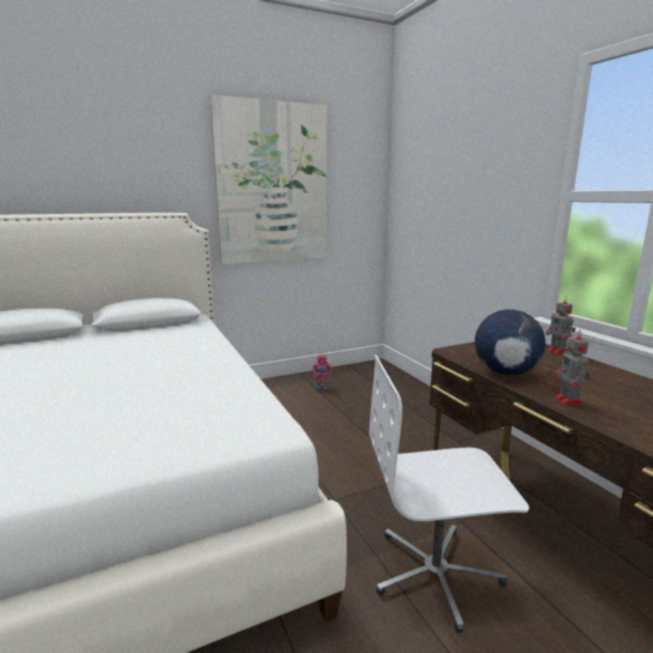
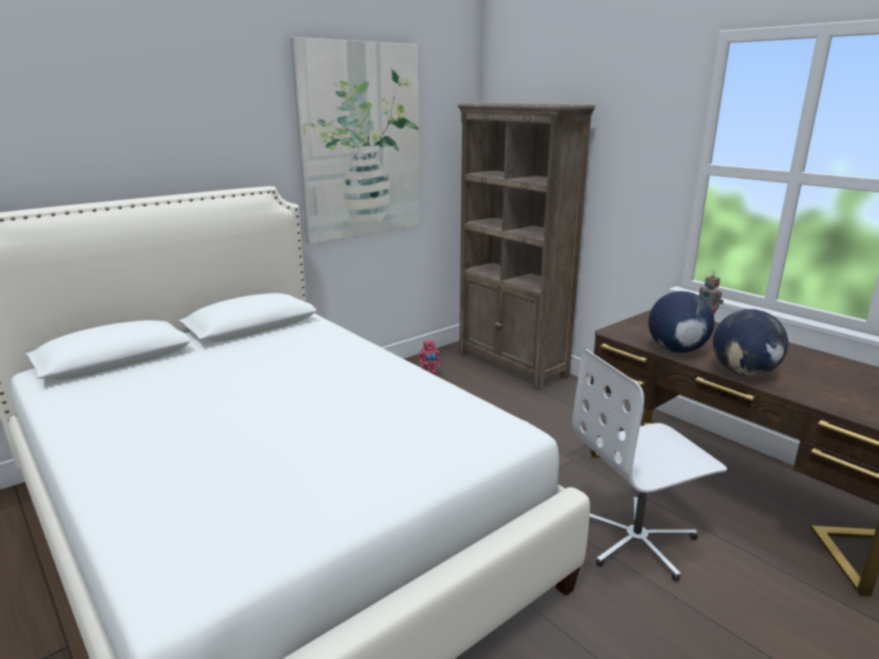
camera: 15 degrees left, 5 degrees up
toy robot [554,330,590,406] -> globe [713,309,788,376]
none -> brown bookcase [457,103,595,390]

